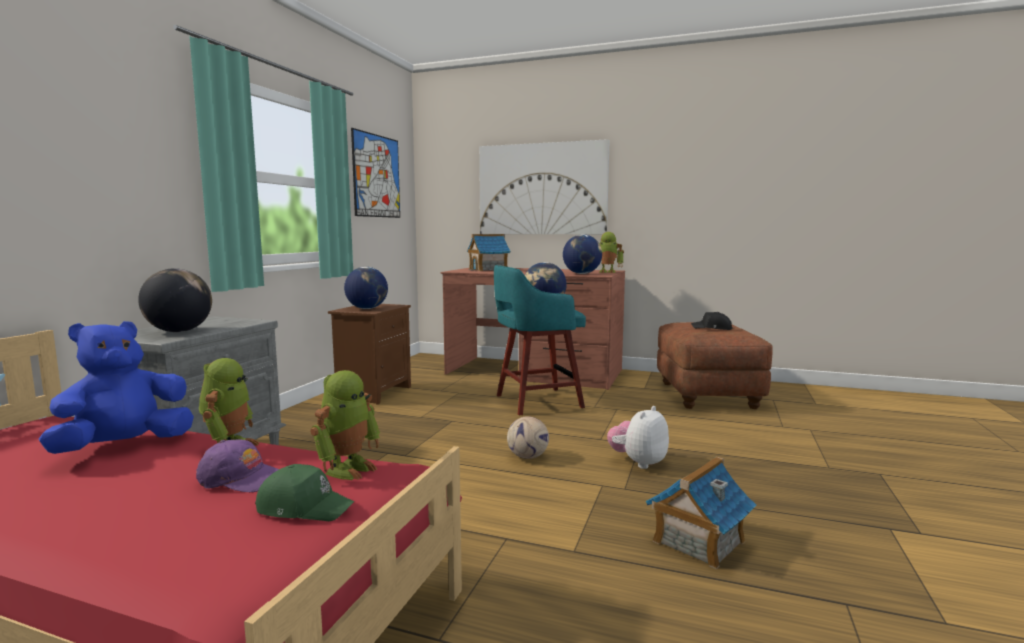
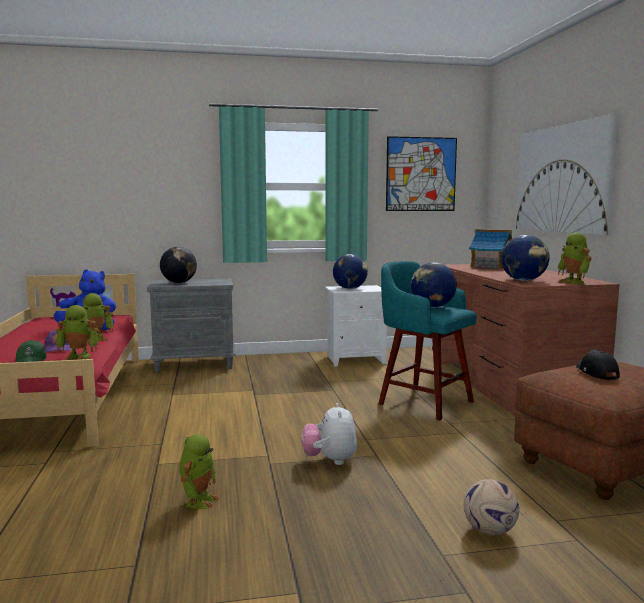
camera: 60 degrees right, 0 degrees up
brown nightstand [328,304,411,404] -> white nightstand [325,285,387,367]
football [507,416,549,459] -> football moved to [464,479,519,536]
plush toy [607,406,669,469] -> plush toy turned 105 degrees counterclockwise [302,403,357,465]
toy house [646,456,756,570] -> toy robot [179,434,219,509]

